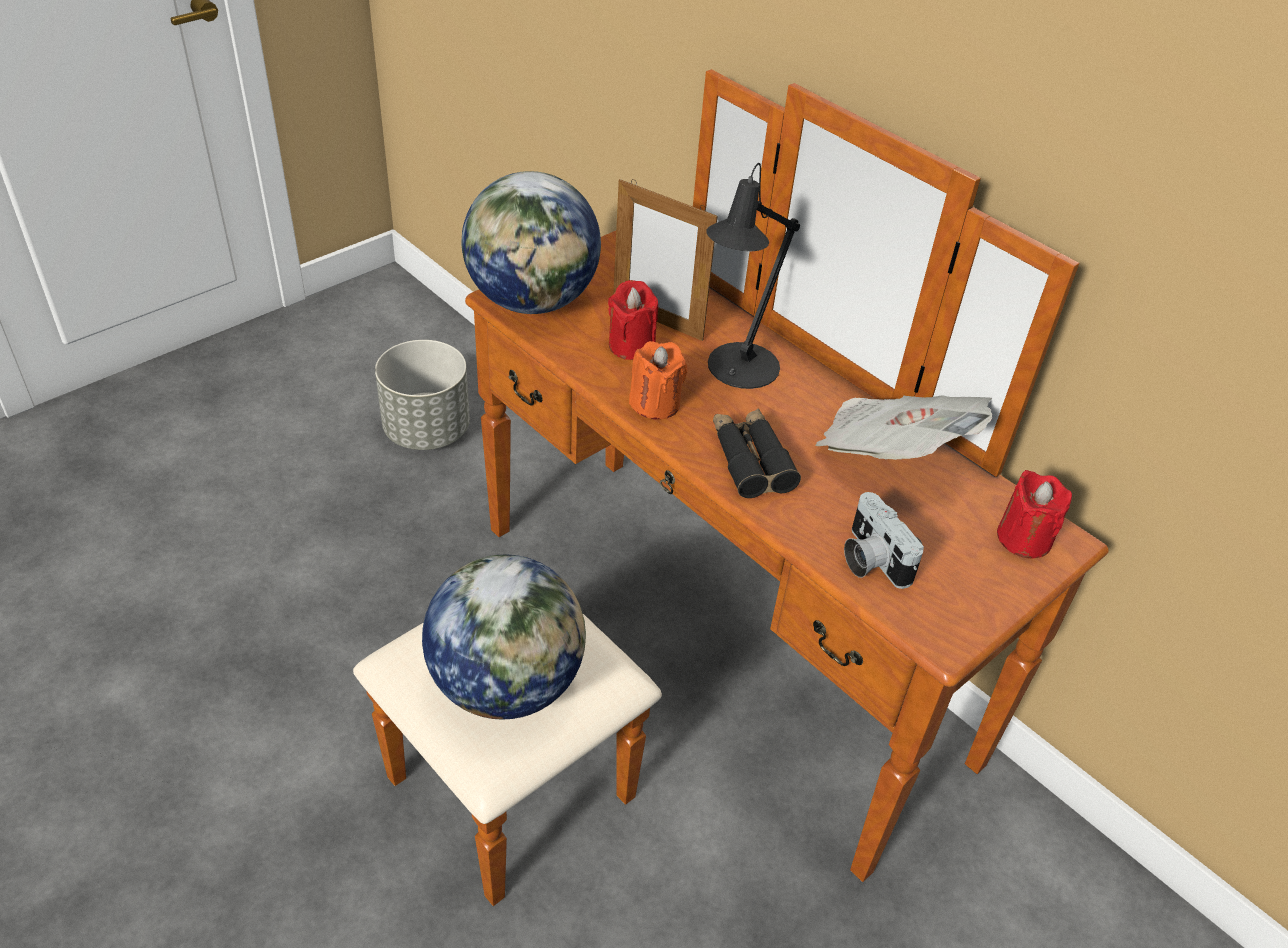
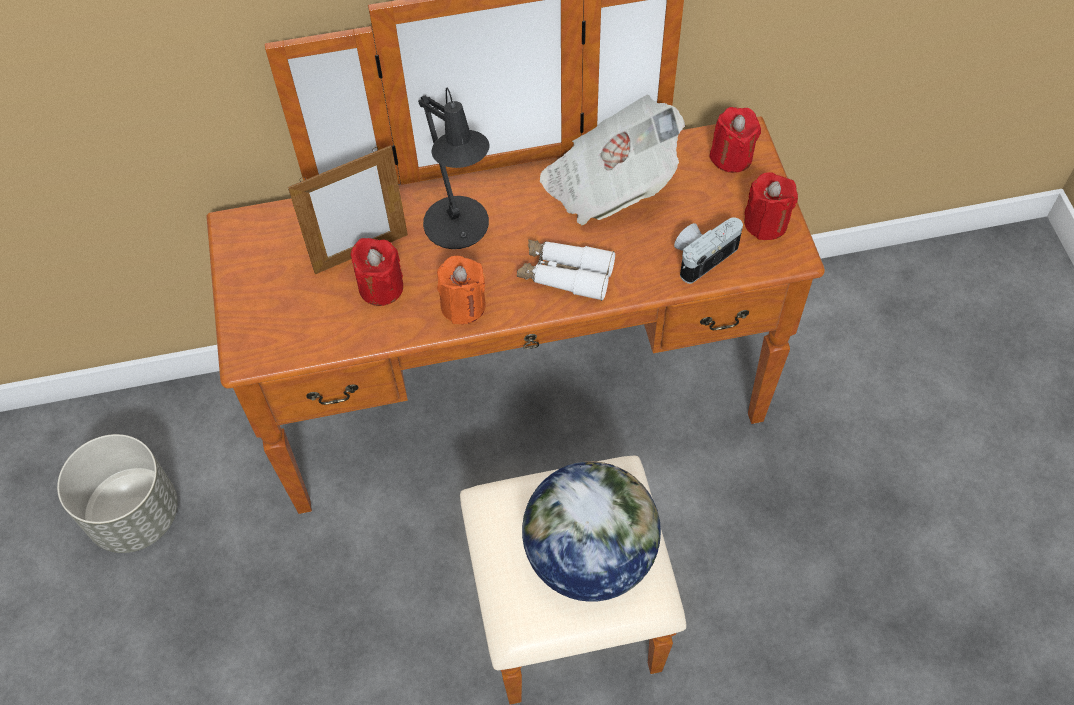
camera: 55 degrees left, 15 degrees up
globe [462,171,601,314] -> none
black binoculars [713,408,801,498] -> white binoculars [517,240,615,301]
camera [844,492,924,589] -> camera turned 135 degrees clockwise [674,218,743,284]
none -> red candle [744,172,798,240]

